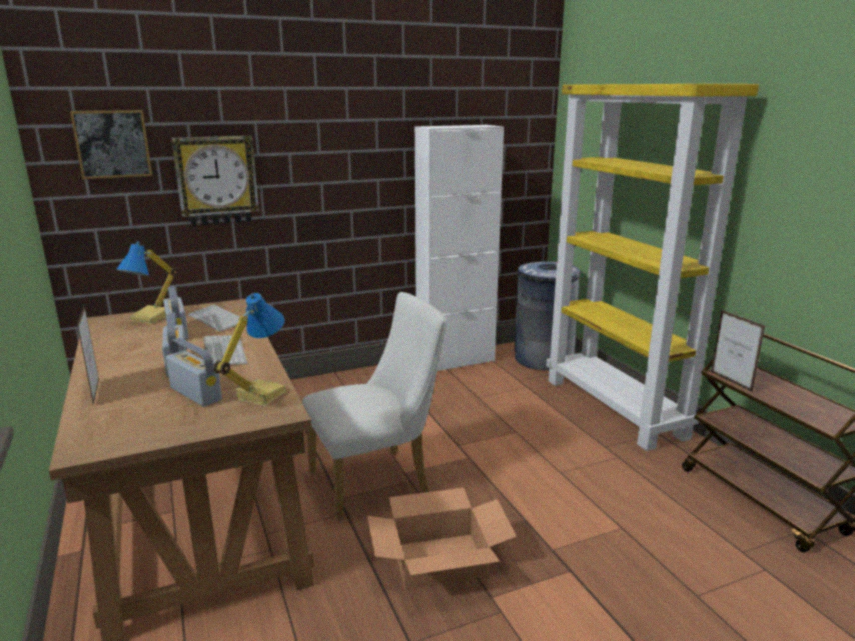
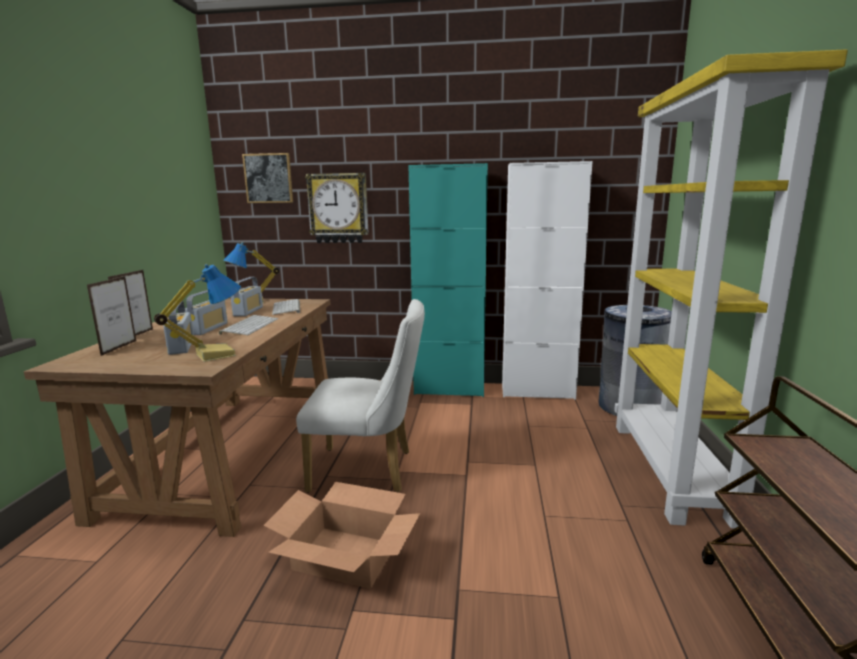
camera: 30 degrees right, 5 degrees down
picture frame [711,310,765,392] -> picture frame moved to [87,276,136,356]
none -> turquoise cabinet [408,163,488,397]

